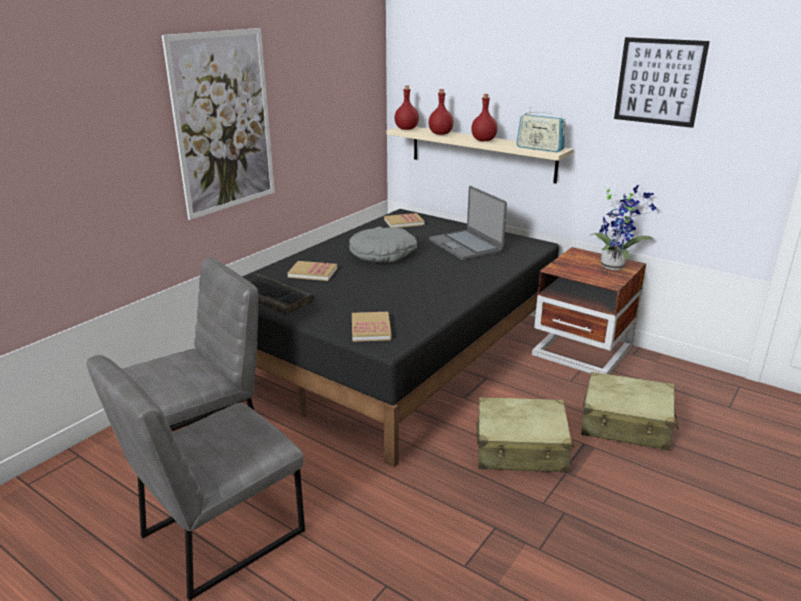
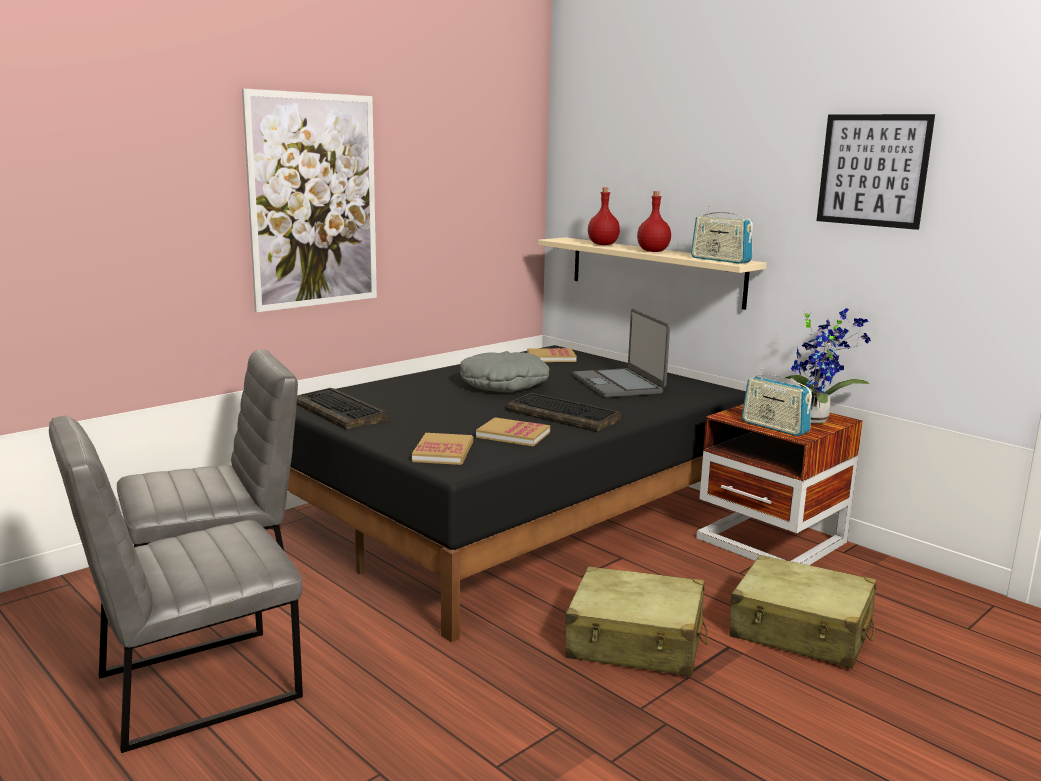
camera: 10 degrees right, 10 degrees down
book [287,261,337,281] -> book moved to [476,417,550,447]
red bottle [395,85,419,130] -> none
none -> keyboard [506,393,622,432]
none -> radio [742,368,812,436]

